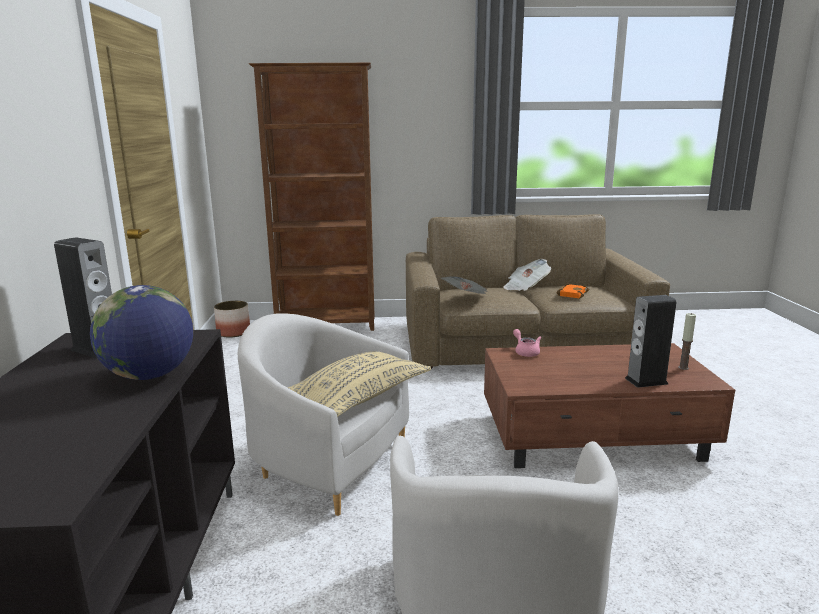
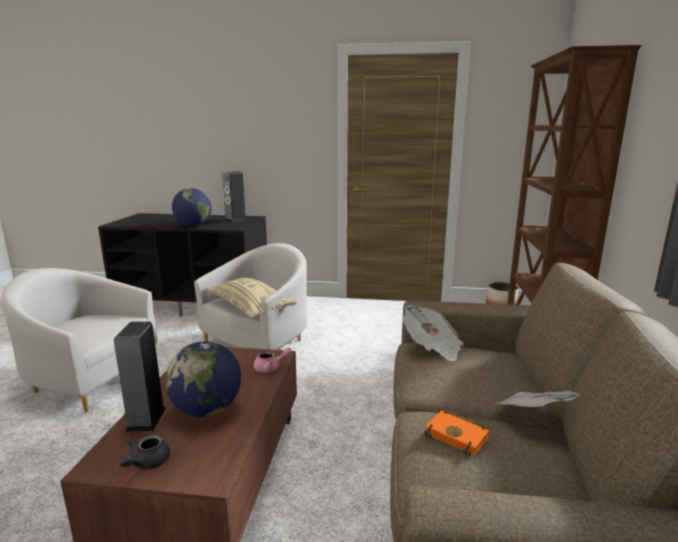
camera: 100 degrees right, 0 degrees up
candle [678,313,696,370] -> grey teapot [119,435,170,470]
none -> globe [165,341,241,417]

